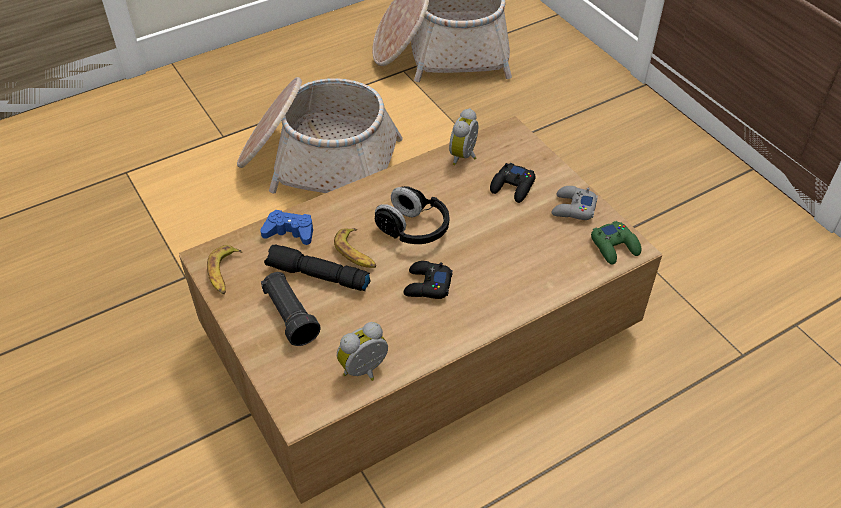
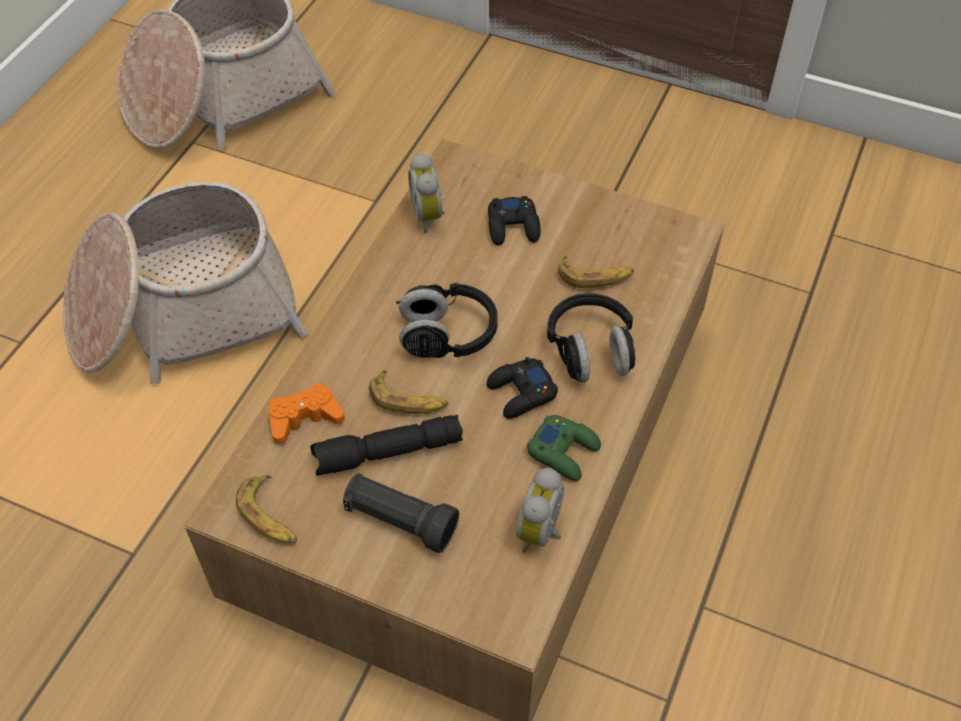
camera: 35 degrees left, 5 degrees up
blue game controller [260,210,313,245] -> orange game controller [269,383,345,445]
grey game controller [551,186,598,220] -> none
green game controller [591,221,641,265] -> green game controller moved to [527,415,601,481]
none -> black headphones [547,293,635,383]
none -> banana [558,256,634,288]

